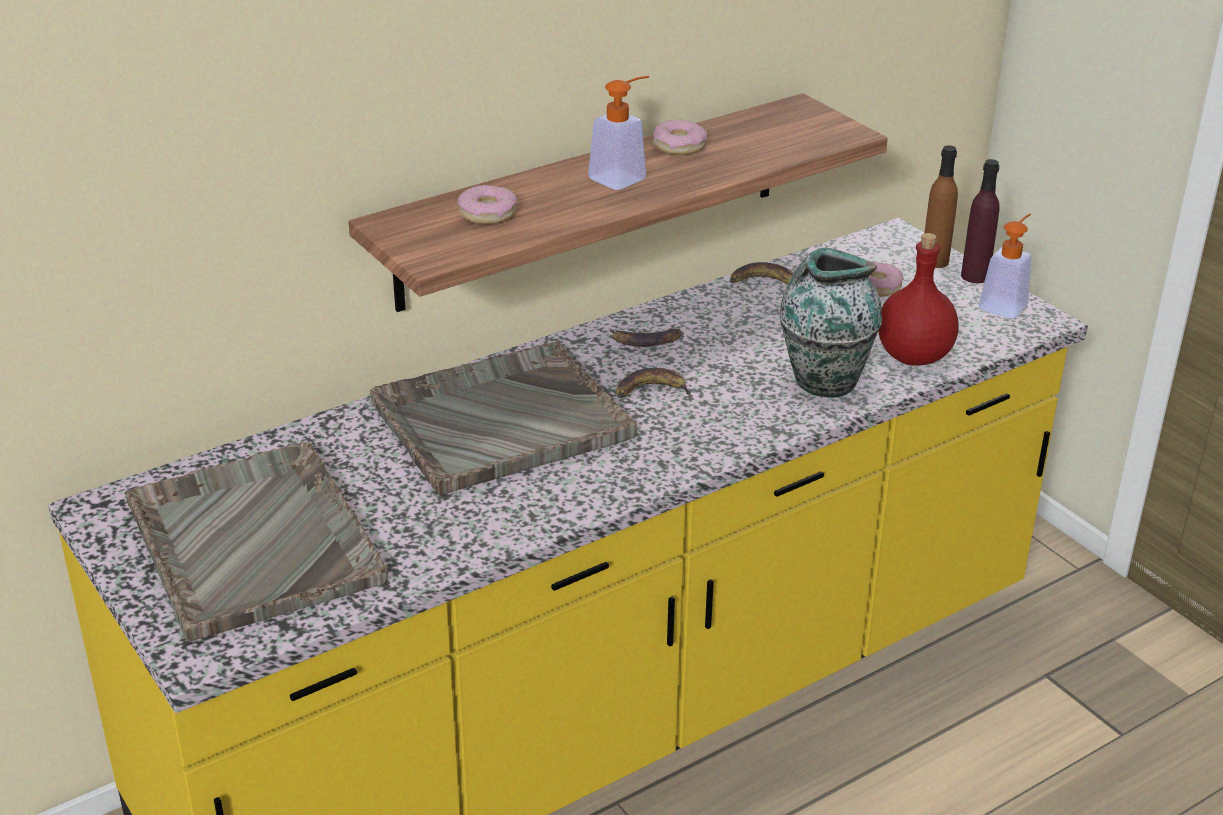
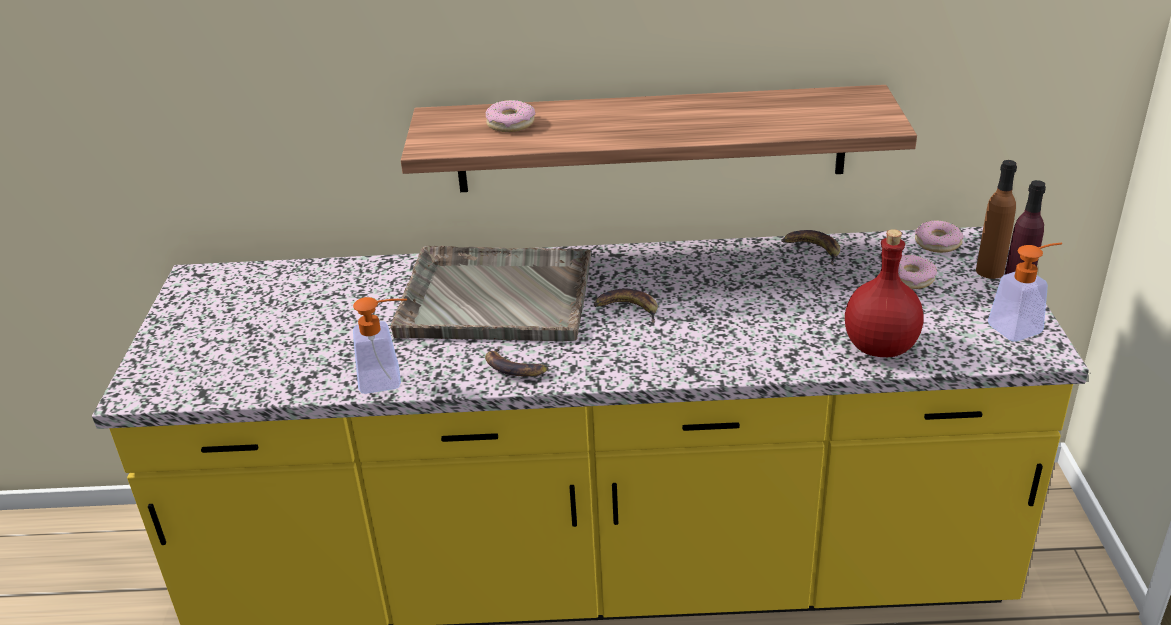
camera: 35 degrees right, 0 degrees up
grey tray [125,441,388,641] -> none
soap dispenser [588,76,649,190] -> soap dispenser moved to [353,297,407,394]
banana [610,329,681,346] -> banana moved to [485,346,549,377]
donut [653,119,707,155] -> donut moved to [915,220,964,253]
vase [780,247,882,398] -> none

